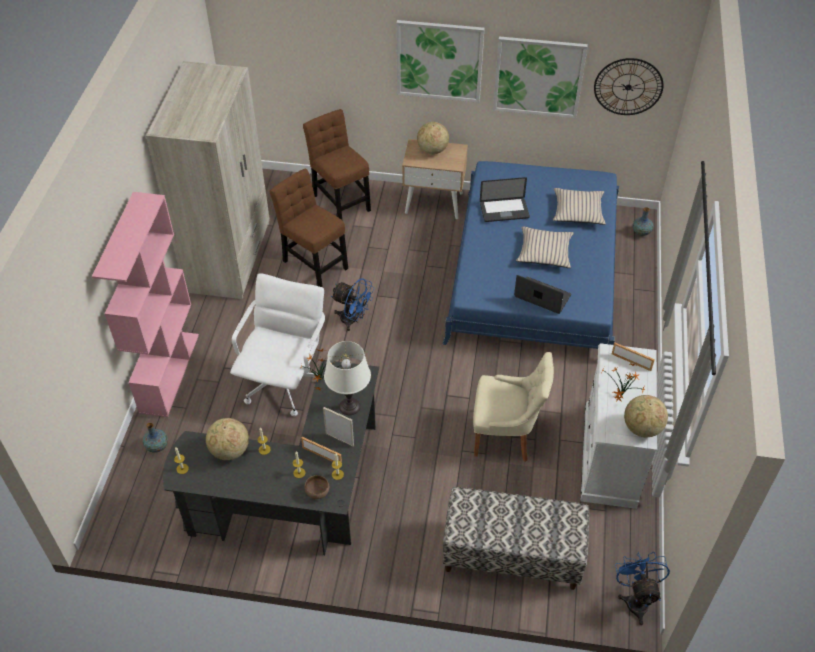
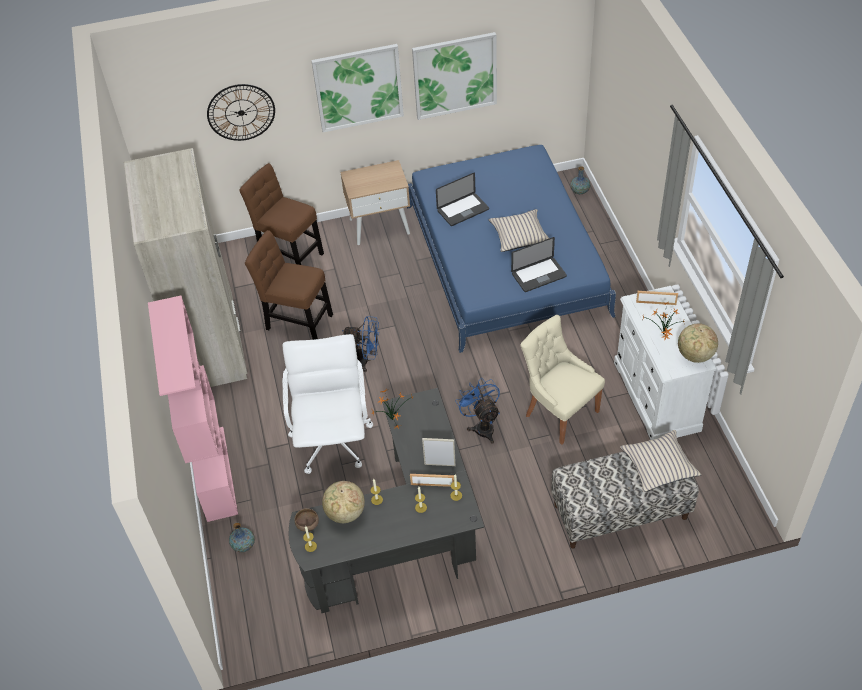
camera: 20 degrees left, 0 degrees up
brown bowl [305,475,329,499] -> brown bowl moved to [294,508,319,532]
white table lamp [324,341,371,415] -> none
globe [417,122,449,154] -> none
beige chair [473,352,554,462] -> beige chair turned 120 degrees counterclockwise [521,315,605,445]
laptop [514,275,571,314] -> laptop turned 150 degrees clockwise [511,237,567,292]
beige pillow [553,188,606,225] -> beige pillow moved to [620,430,701,492]
wall clock [594,58,663,115] -> wall clock moved to [207,84,275,141]
blue fan [615,552,670,625] -> blue fan moved to [455,378,500,444]

